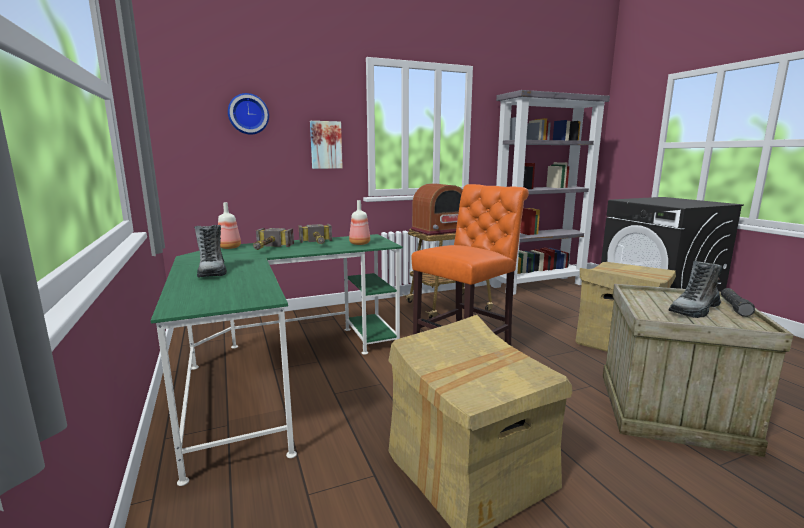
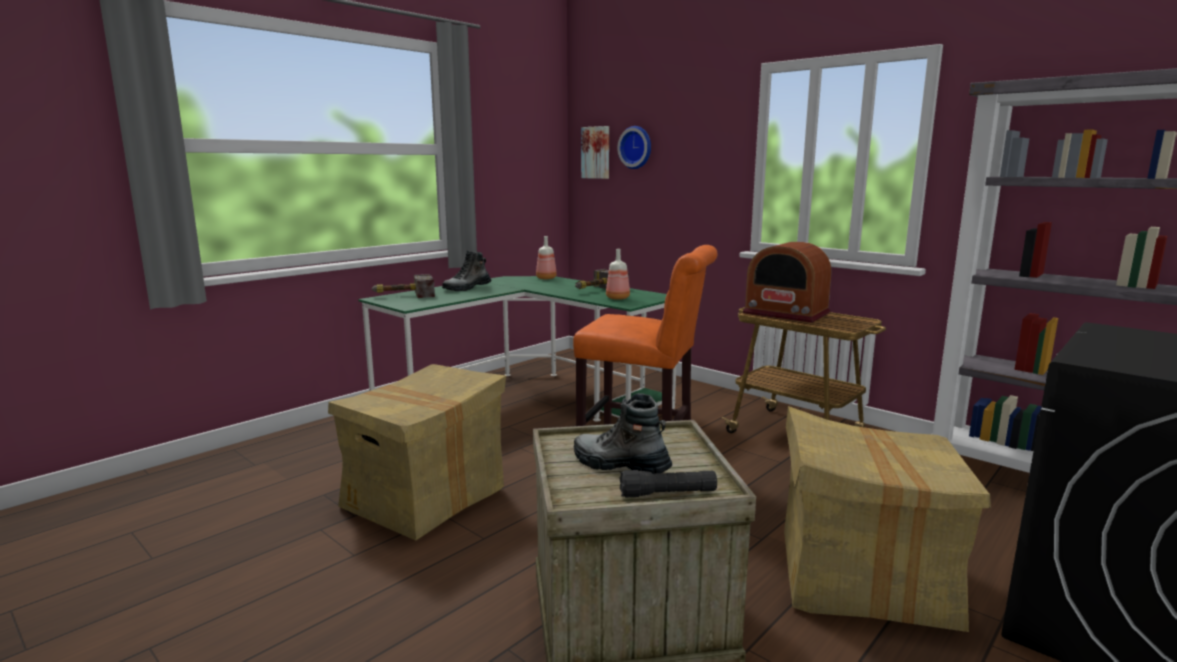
camera: 65 degrees right, 0 degrees up
hammer [253,228,294,250] -> hammer moved to [372,274,435,298]
picture [310,121,343,169] -> picture moved to [581,126,609,179]

